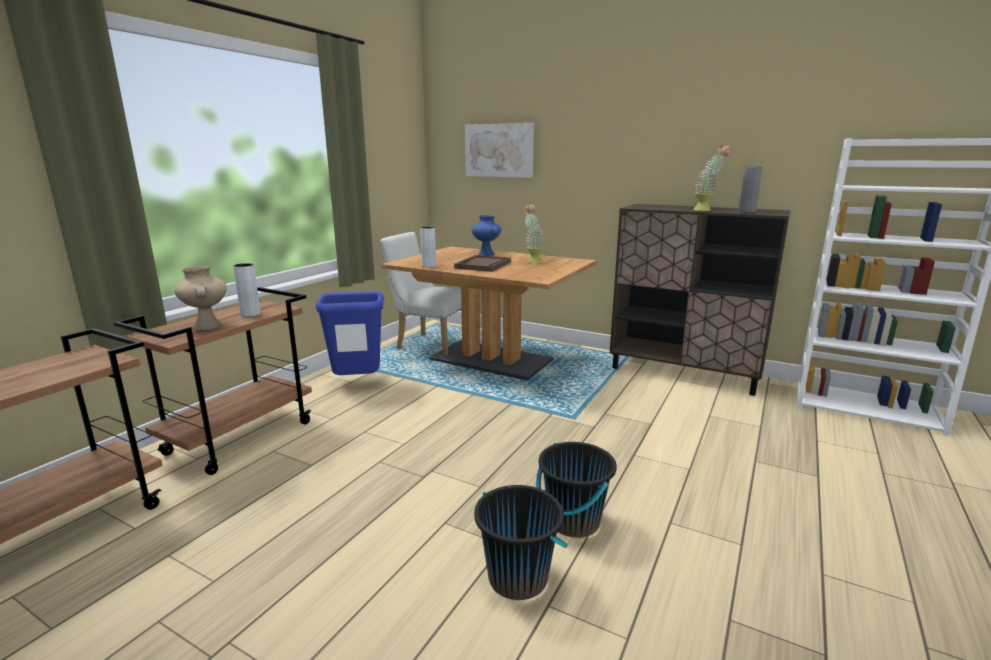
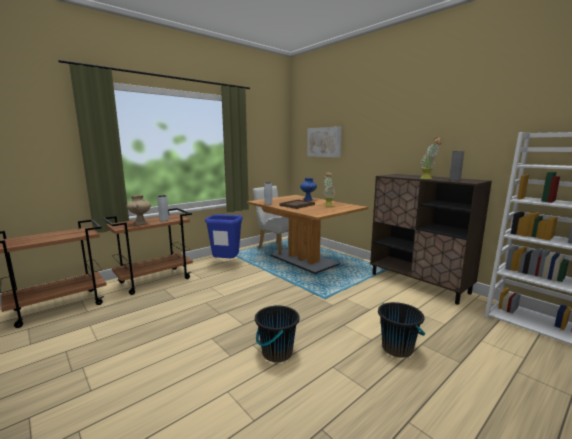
camera: 20 degrees right, 5 degrees down
black bucket [474,485,568,600] -> black bucket moved to [378,302,425,358]

